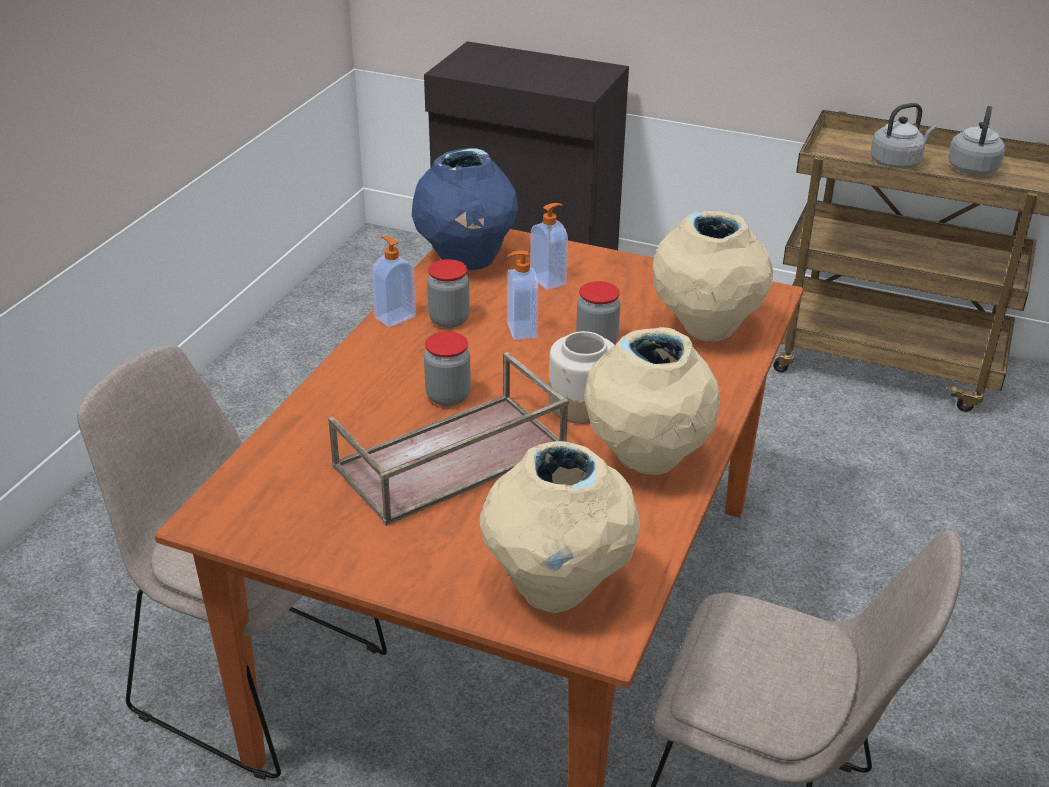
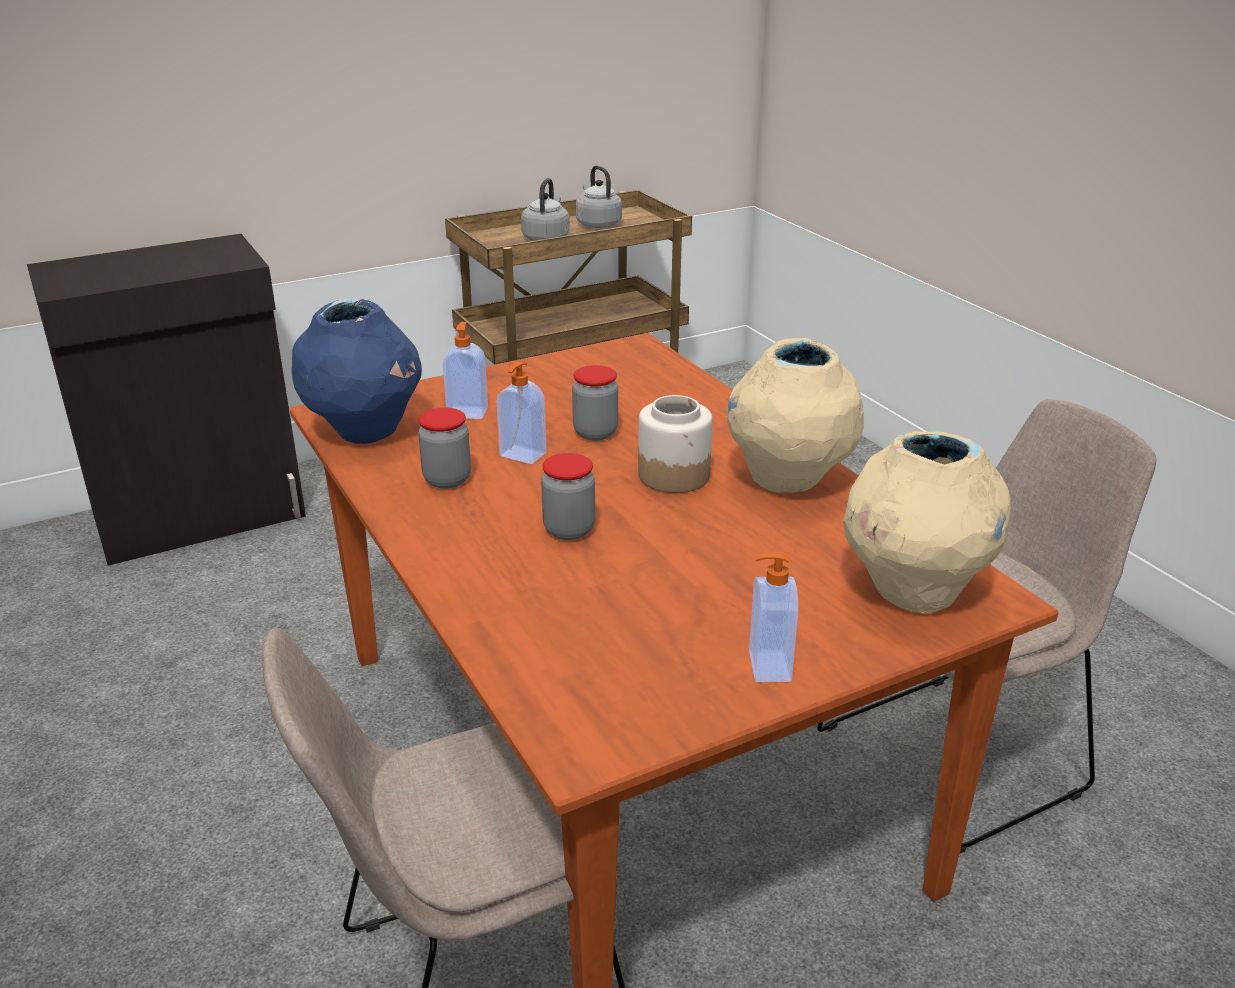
camera: 50 degrees left, 5 degrees down
brown tray [328,352,569,526] -> none
soap dispenser [372,236,416,327] -> soap dispenser moved to [749,552,799,682]
beige vase [653,211,773,341] -> none

